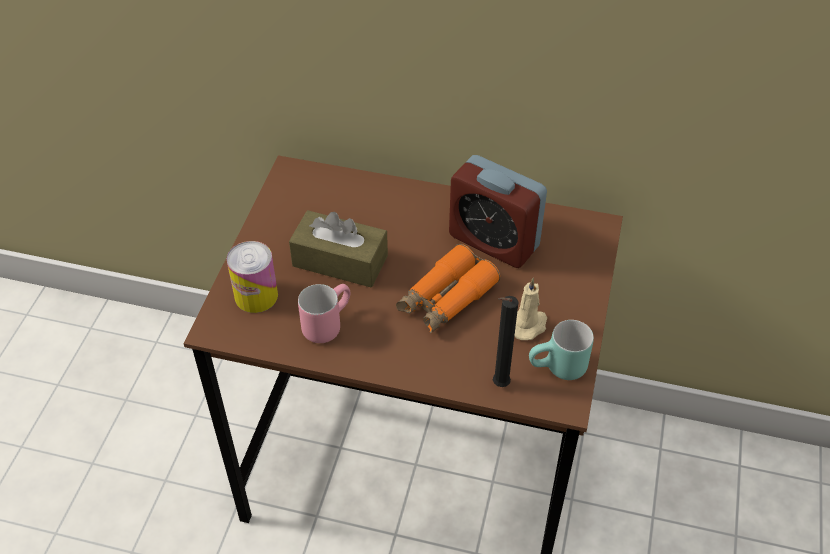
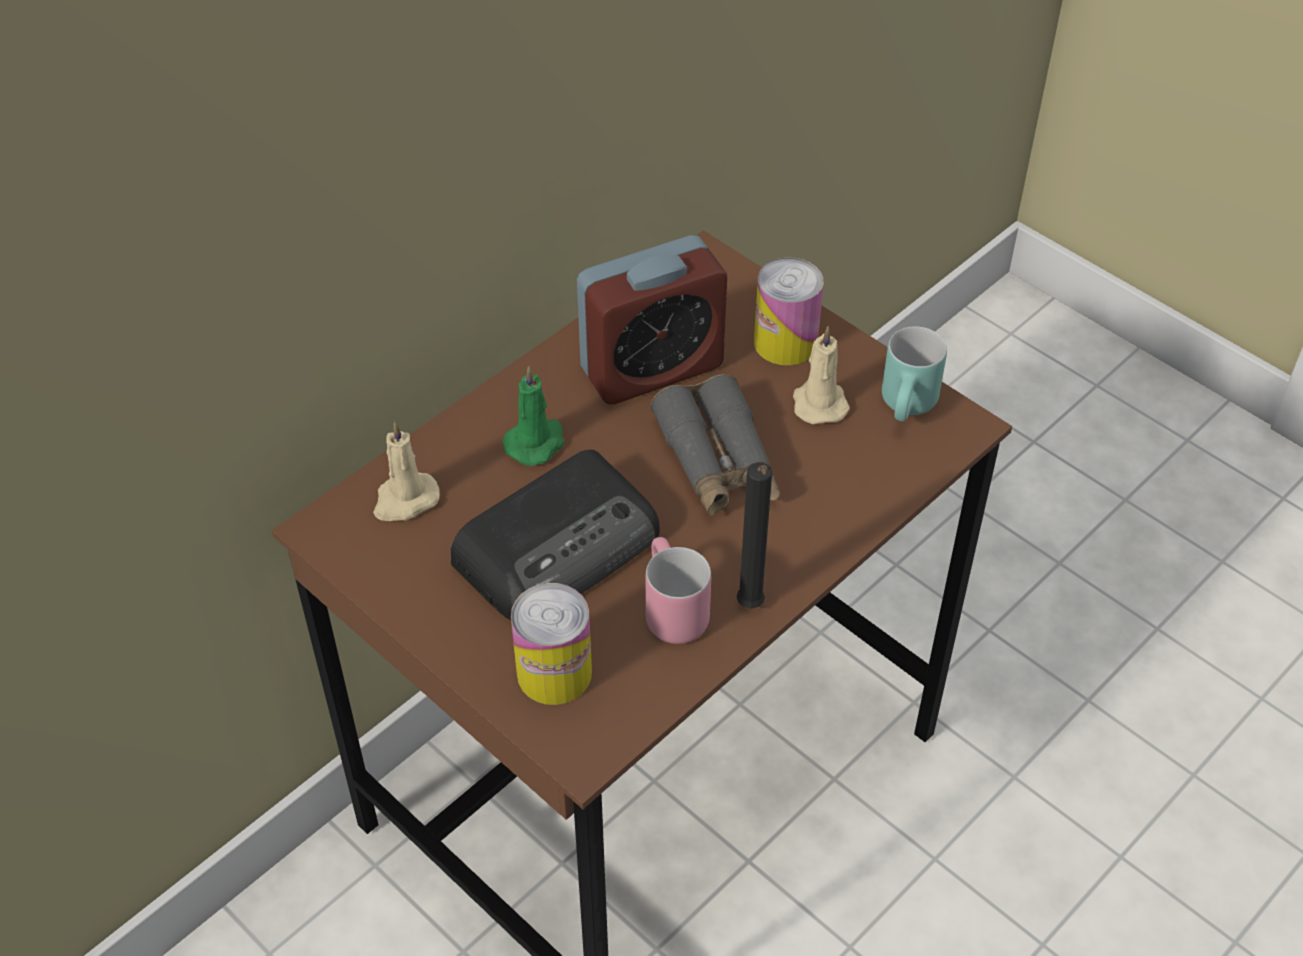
camera: 60 degrees left, 0 degrees up
brown tissue box [289,210,388,287] -> radio [450,450,660,620]
orange binoculars [396,244,500,333] -> grey binoculars [651,374,780,516]
black candle [493,296,519,387] -> black candle moved to [737,462,772,609]
none -> beige candle [373,421,440,521]
none -> green candle [502,366,564,466]
none -> can [754,258,824,365]

